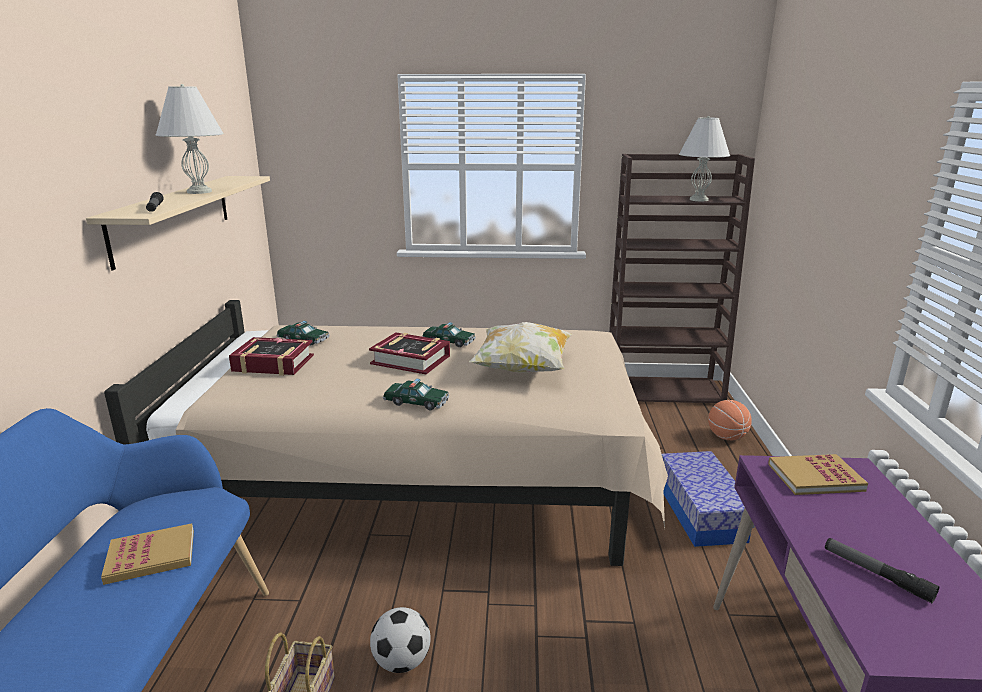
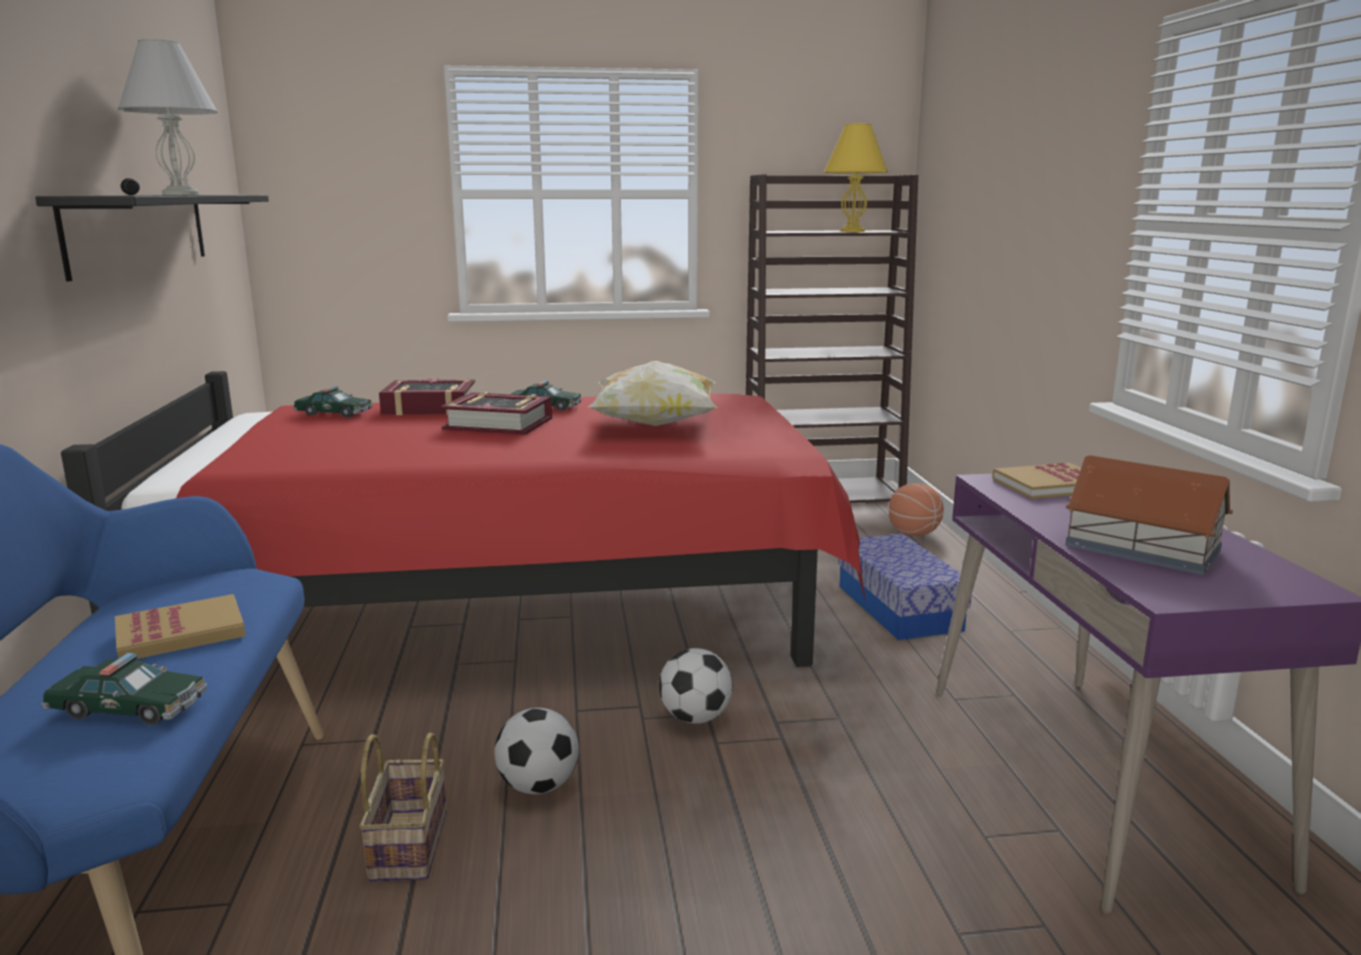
camera: 10 degrees left, 5 degrees down
beige shelf [86,176,270,270] -> black shelf [35,195,269,282]
beige bed [104,300,668,566] -> red bed [61,371,866,667]
book [229,337,314,376] -> book moved to [379,378,475,415]
toy car [383,378,449,410] -> toy car moved to [41,653,207,725]
white table lamp [679,116,730,201] -> yellow table lamp [824,122,888,232]
flashlight [825,538,939,603] -> toy house [1065,455,1233,575]
none -> football [659,648,733,724]

